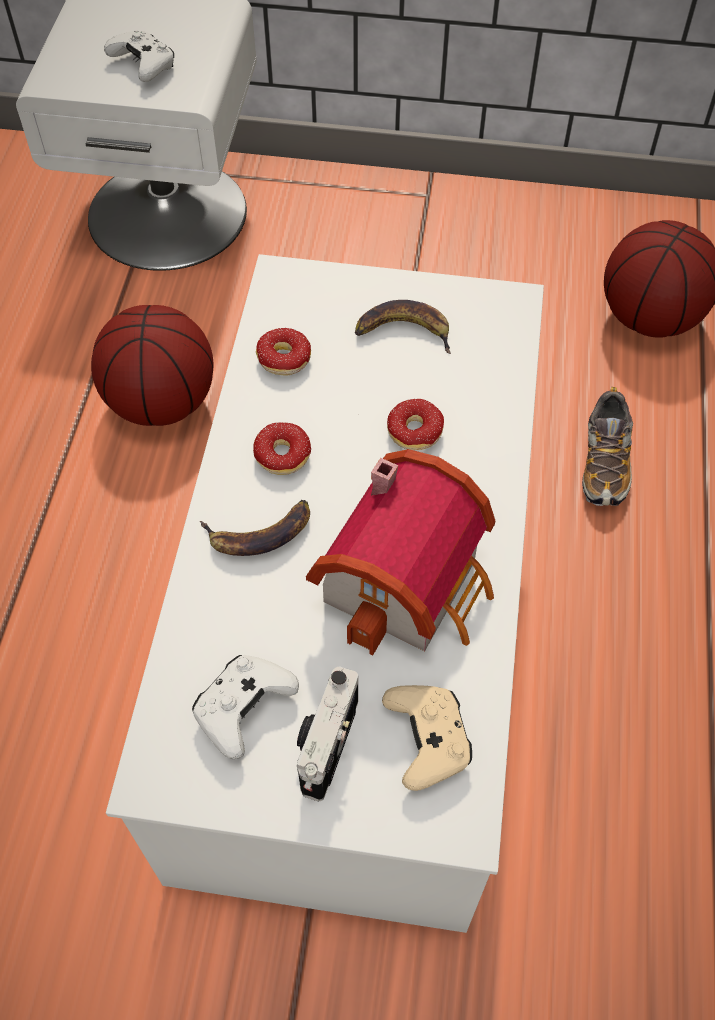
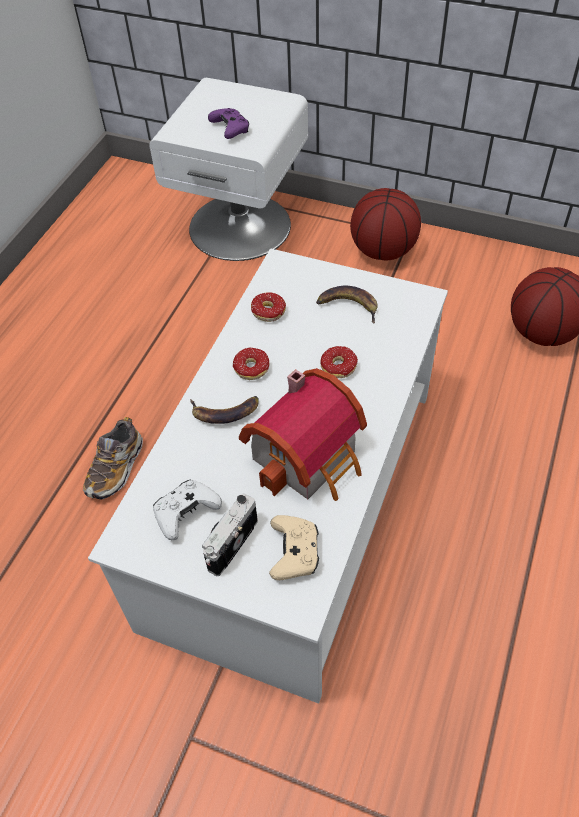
camera: 15 degrees right, 5 degrees down
basketball [91,305,214,426] -> basketball moved to [350,188,421,260]
white game controller [104,30,174,82] -> purple game controller [208,108,249,139]
shoe [582,387,633,506] -> shoe moved to [83,417,143,500]

